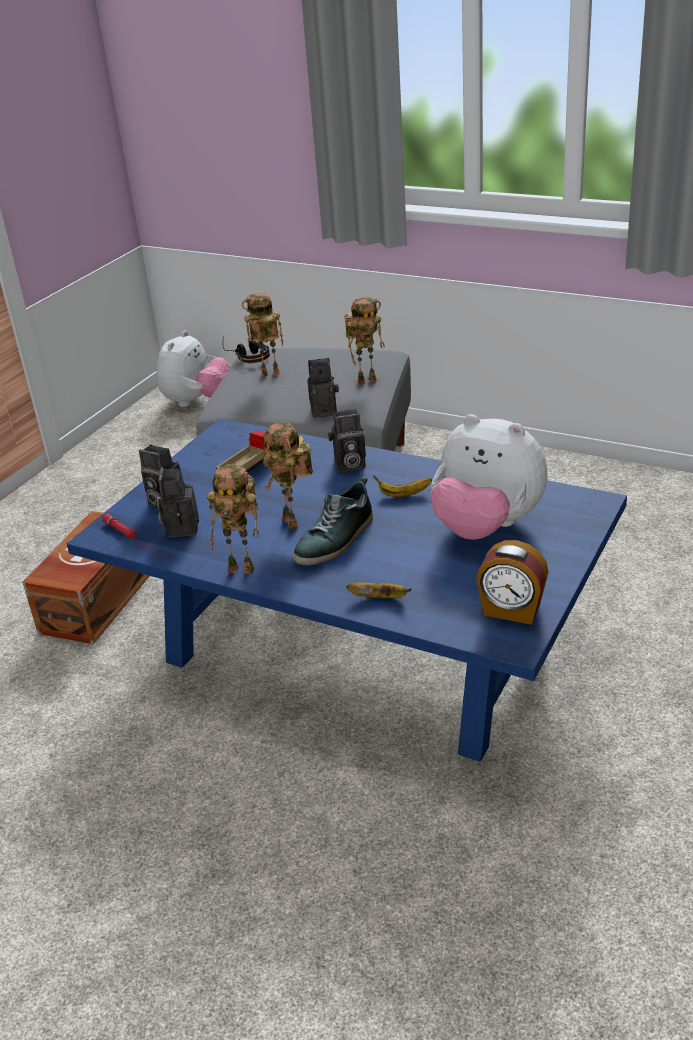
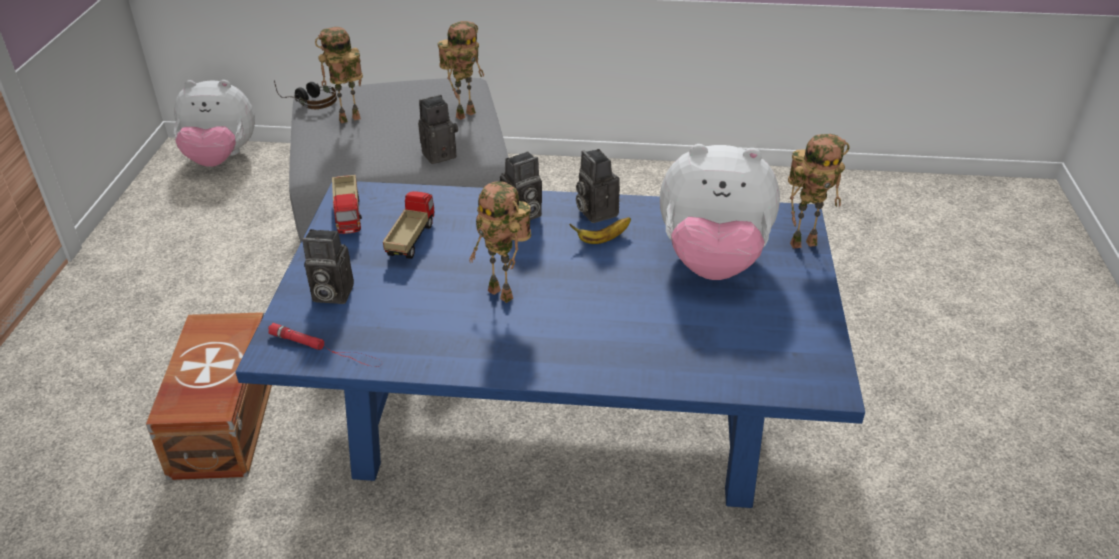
camera: 25 degrees left, 5 degrees up
camera [155,467,199,538] -> camera moved to [576,149,620,223]
plush toy [156,330,230,407] -> plush toy turned 90 degrees clockwise [174,80,255,167]
toy robot [207,464,258,574] -> toy robot moved to [788,134,849,249]
shoe [293,476,373,565] -> none
banana [346,583,412,598] -> none
alarm clock [476,540,548,625] -> none
none -> toy truck [332,175,362,234]

